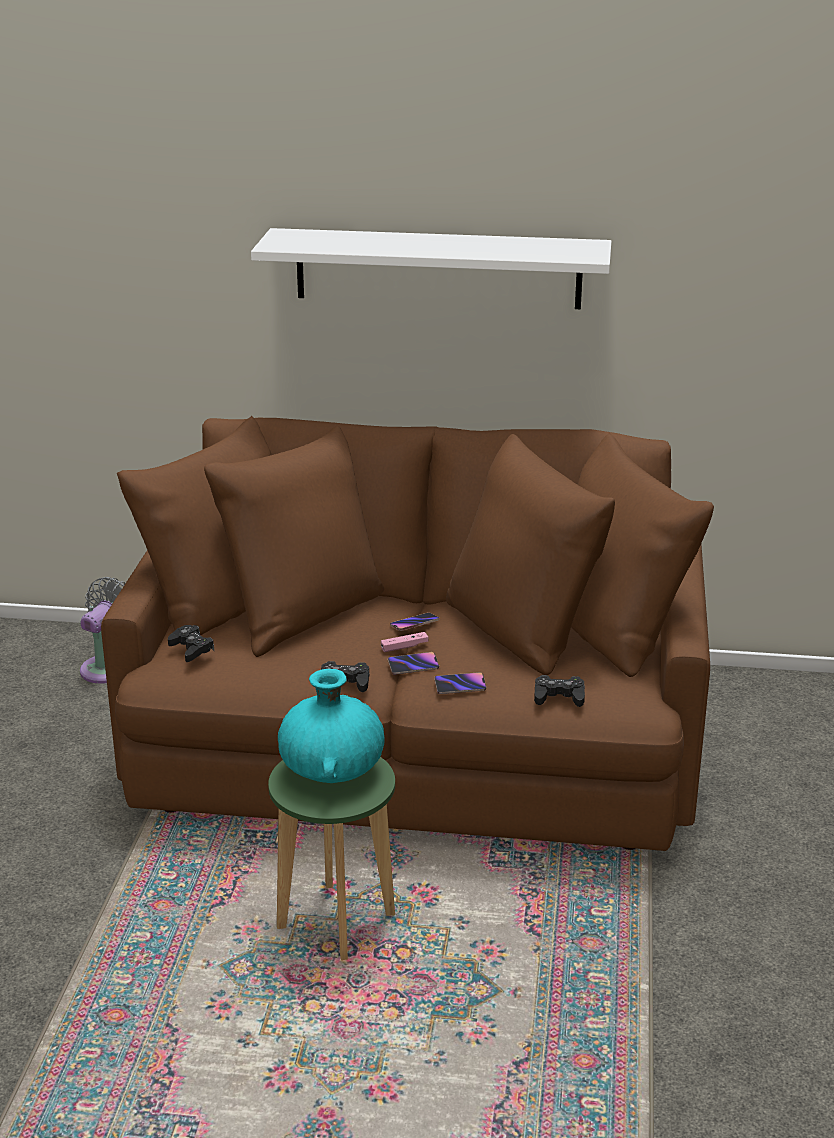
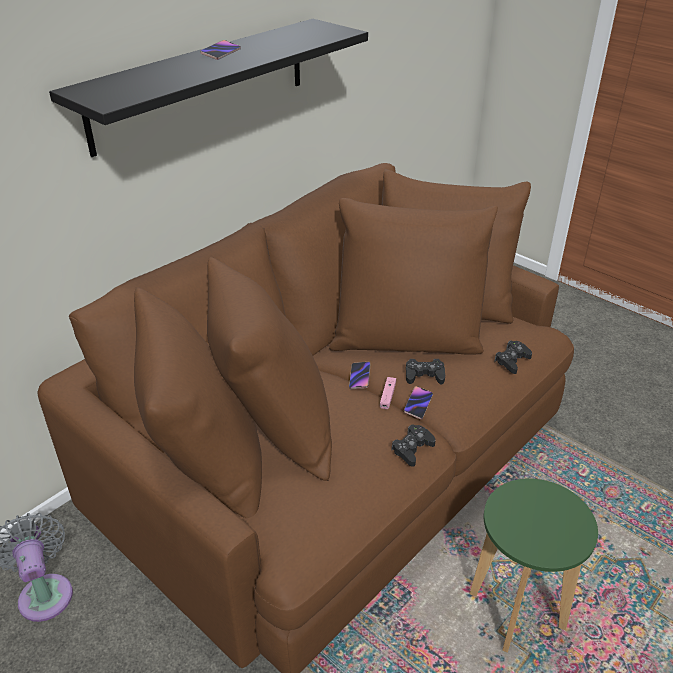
camera: 55 degrees left, 10 degrees up
black game controller [168,625,214,662] -> black game controller moved to [406,359,445,384]
white shelf [251,228,612,309] -> black shelf [49,19,368,157]
turquoise vase [278,669,385,783] -> none
phone [434,672,486,694] -> phone moved to [200,40,241,60]

